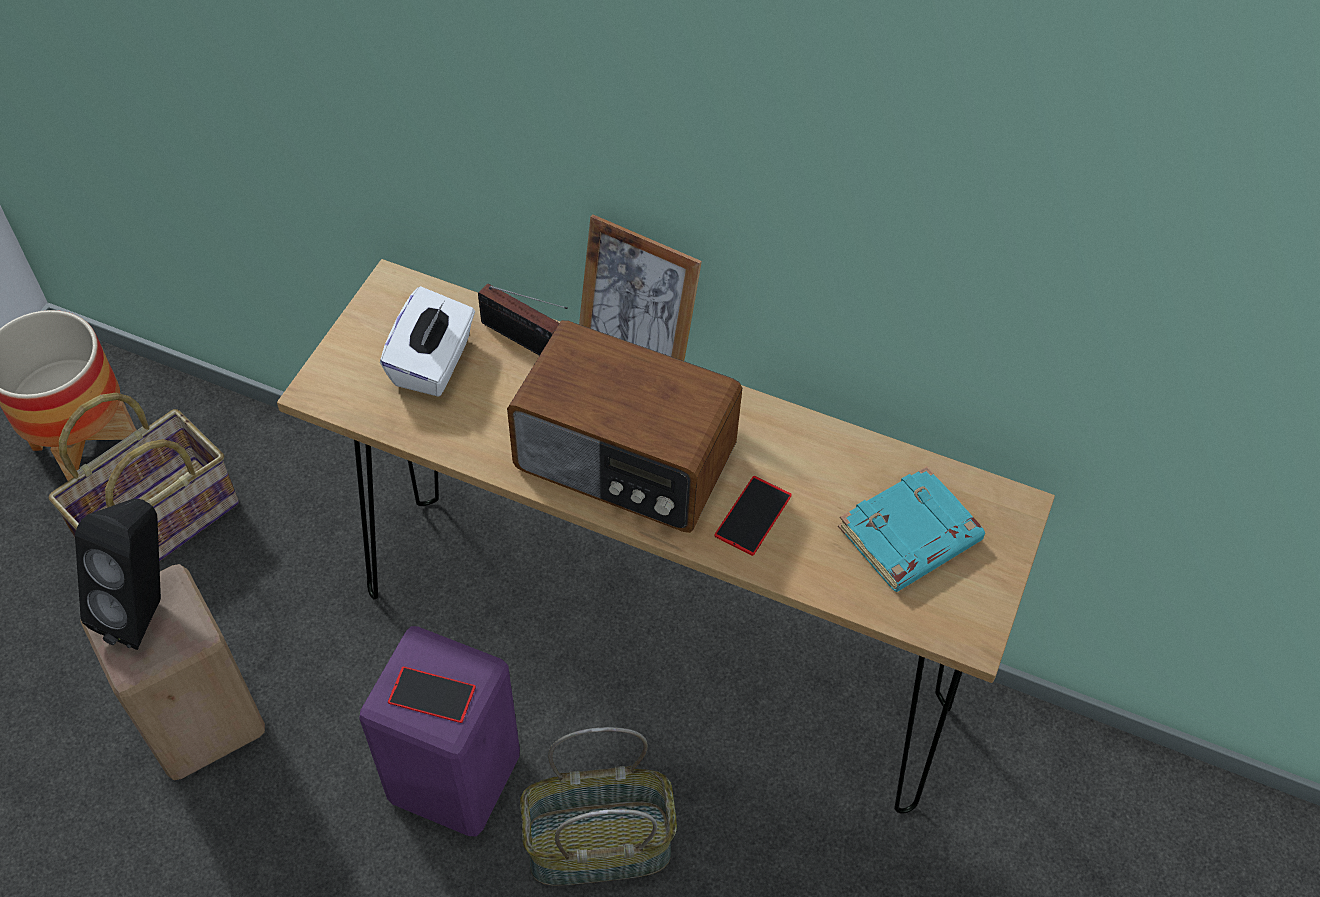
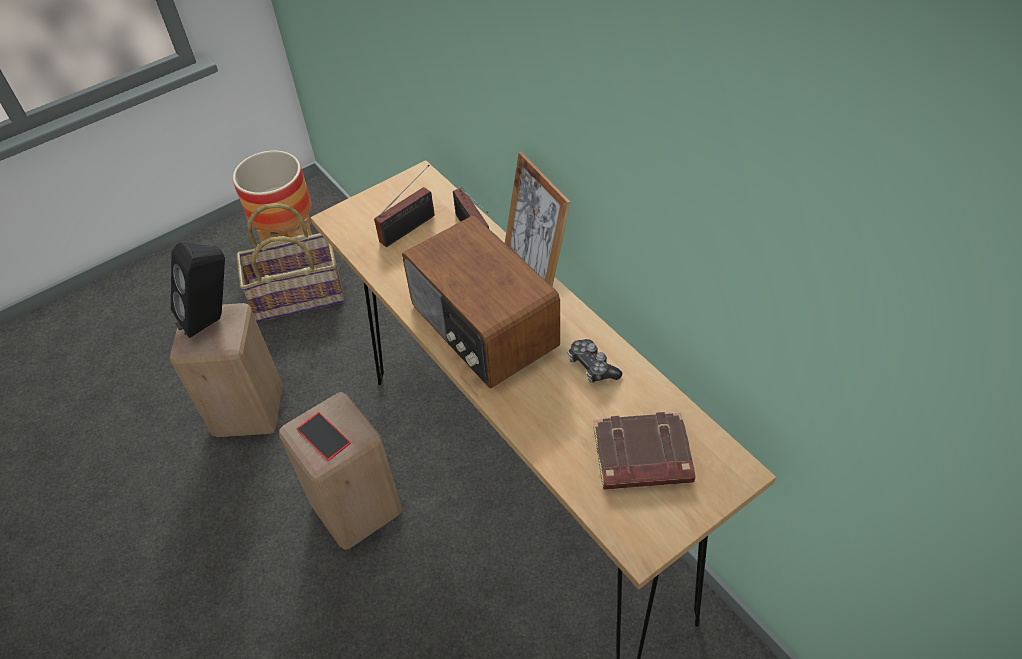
camera: 35 degrees right, 5 degrees down
purple stool [359,626,520,837] -> beige stool [279,392,402,550]
white tissue box [380,286,475,397] -> radio [374,165,435,247]
basket [520,727,677,885] -> none
phone [714,476,792,556] -> none
turquoise book [838,466,985,592] -> brown book [593,412,695,490]
none -> game controller [568,339,622,382]

